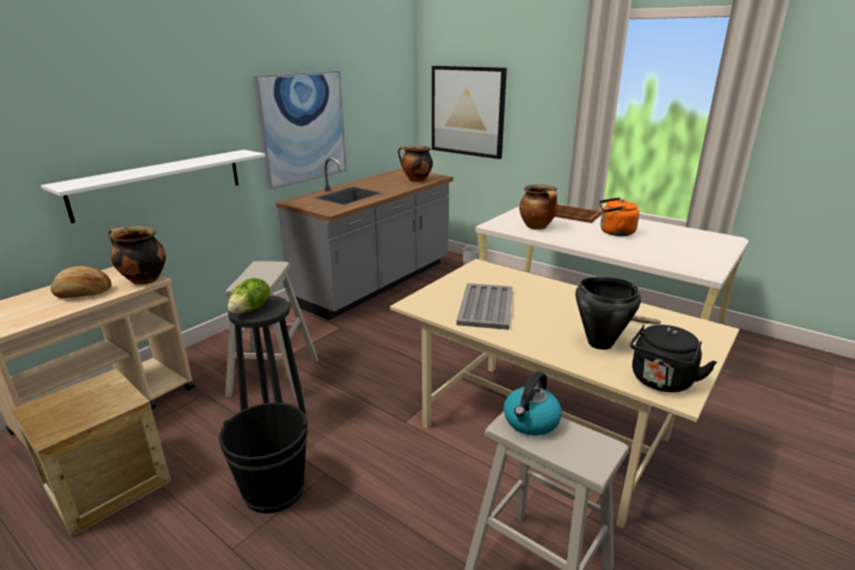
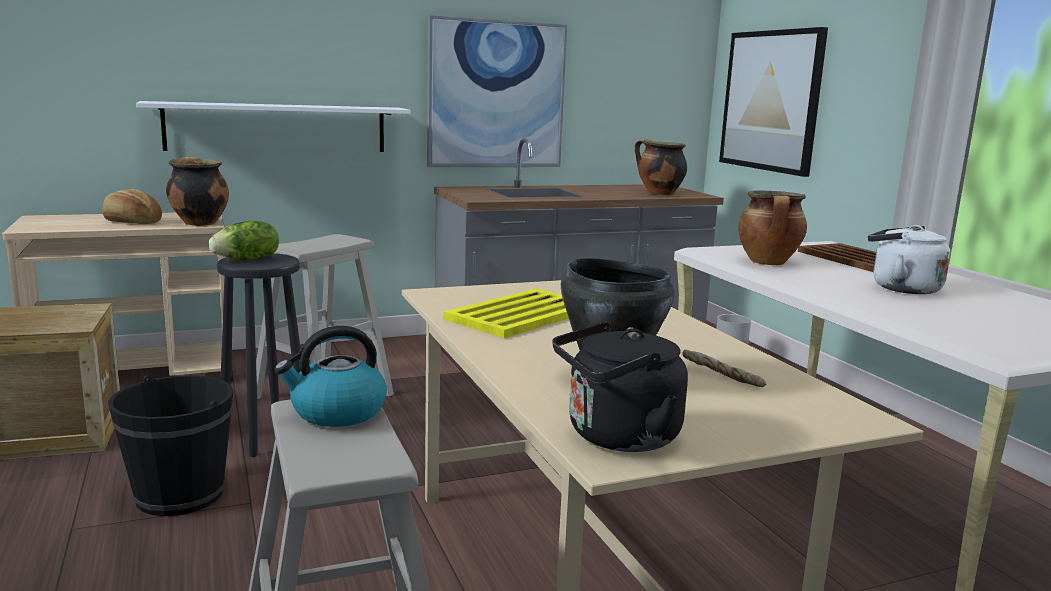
camera: 30 degrees right, 10 degrees down
grey tray [456,283,513,330] -> yellow tray [444,289,569,338]
orange kettle [599,197,639,236] -> white kettle [868,225,950,294]

